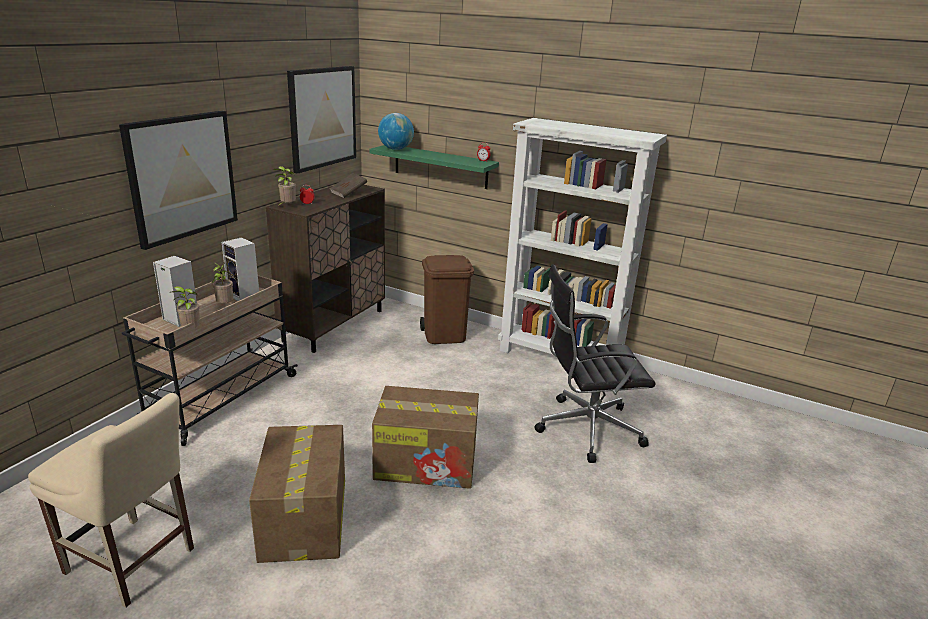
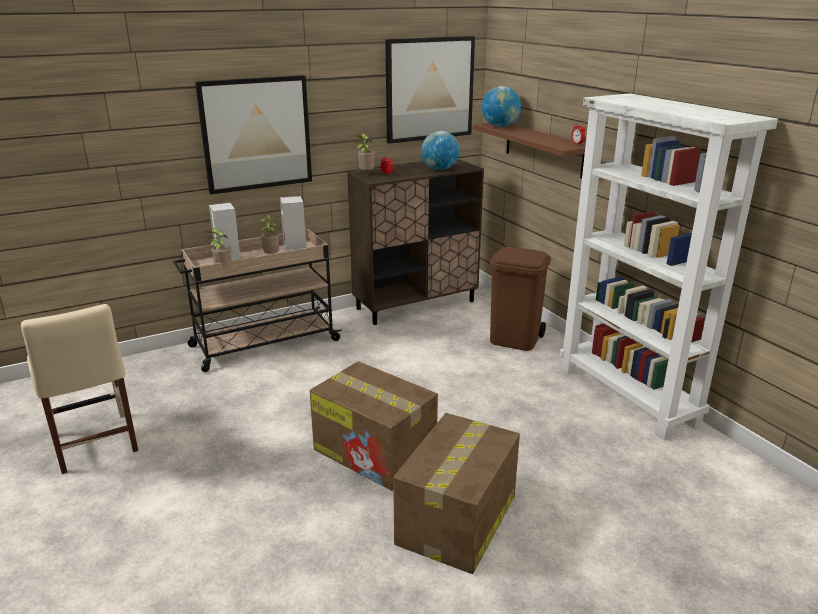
camera: 35 degrees right, 0 degrees up
cardboard box [249,425,345,563] -> cardboard box moved to [393,413,520,574]
brown book [329,173,367,198] -> globe [421,131,460,170]
green shelf [369,145,499,189] -> brown shelf [474,123,586,178]
black office chair [534,264,656,463] -> none

